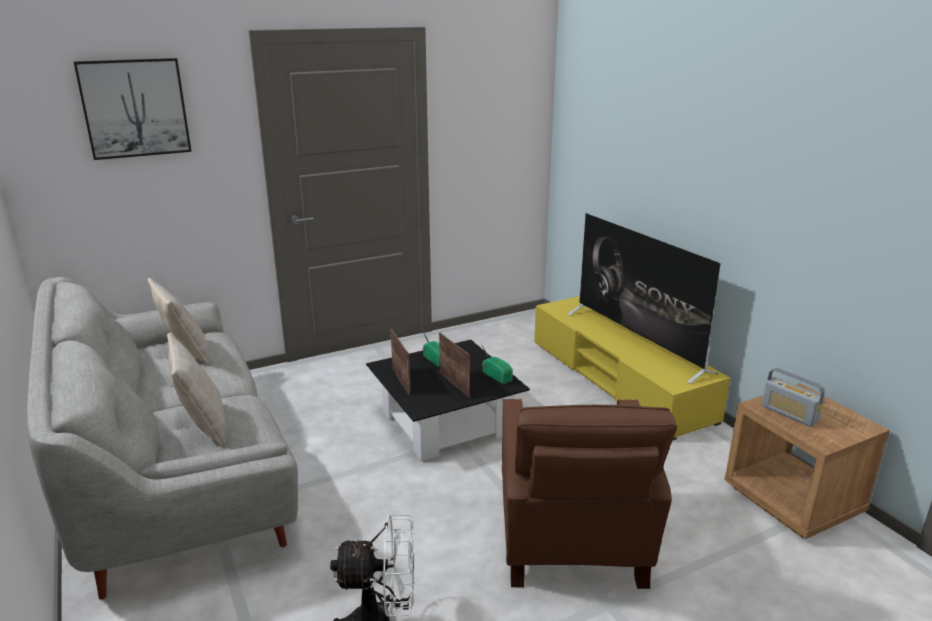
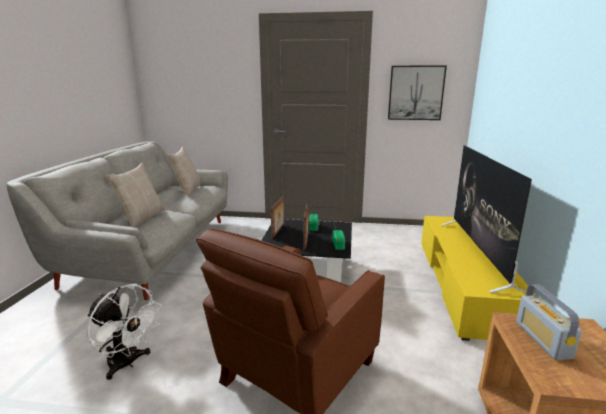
camera: 35 degrees right, 5 degrees down
picture [74,58,192,160] -> picture moved to [388,65,447,120]

